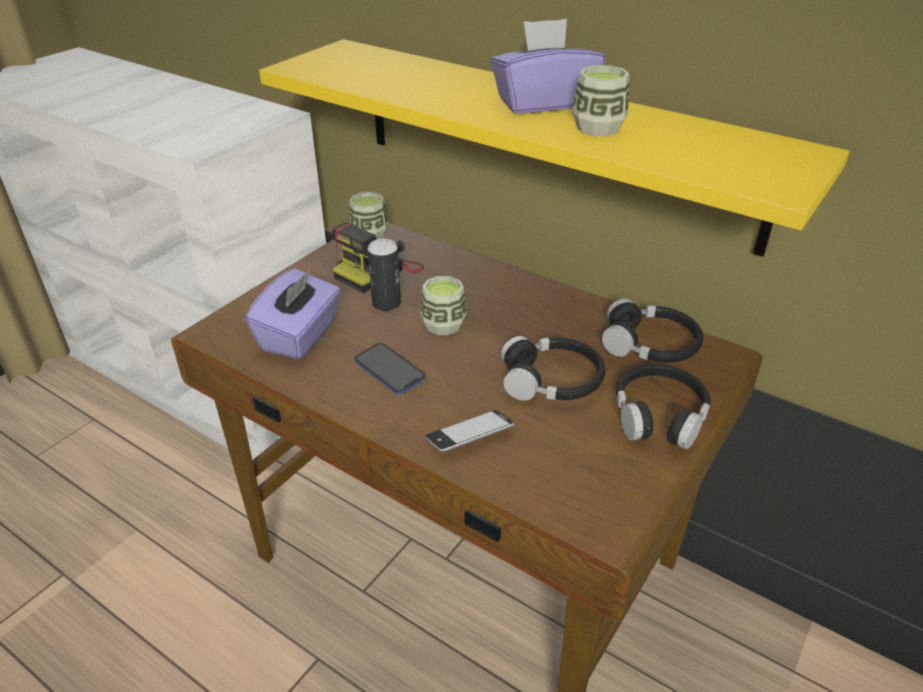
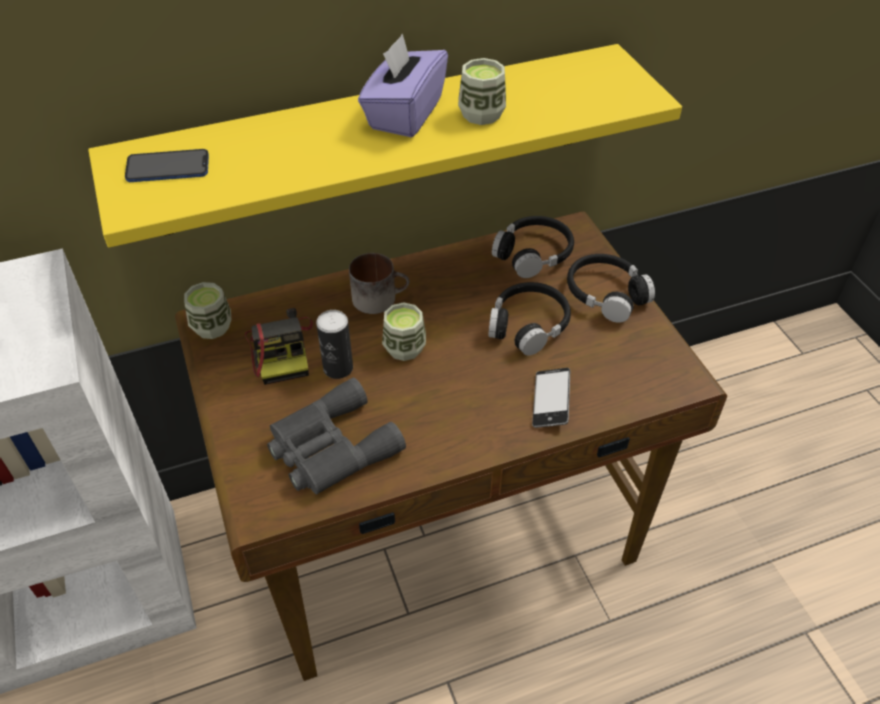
camera: 55 degrees left, 10 degrees up
purple tissue box [245,269,341,359] -> grey binoculars [267,378,406,495]
phone [355,343,425,395] -> phone moved to [125,149,209,182]
none -> mug [349,253,410,314]

